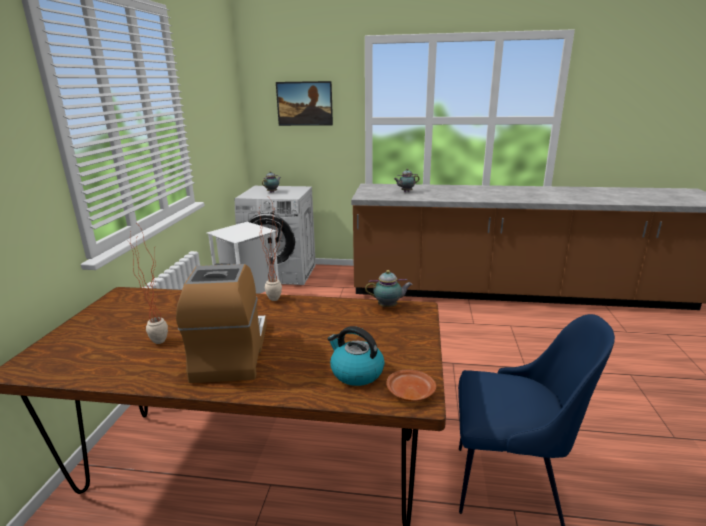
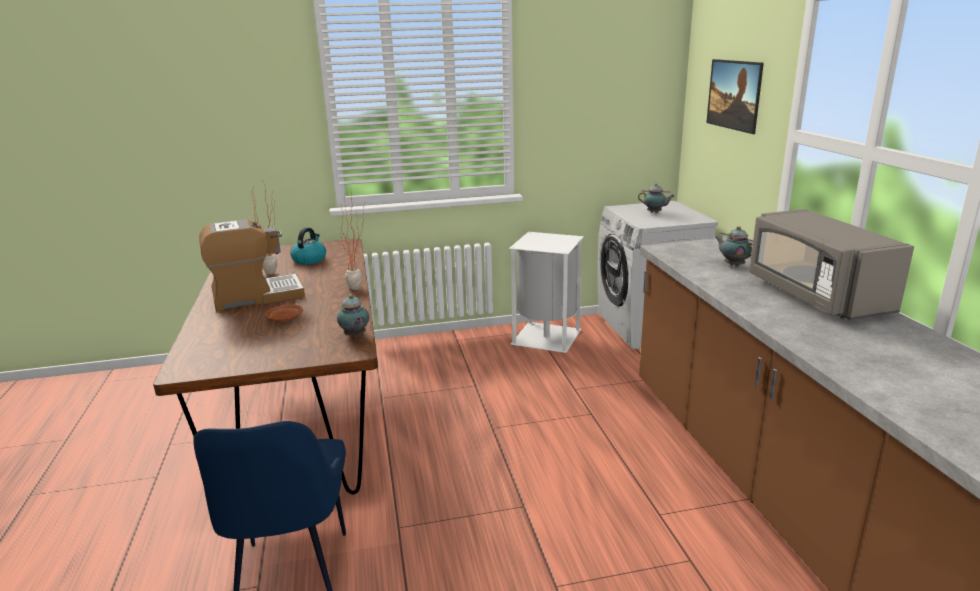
camera: 70 degrees right, 0 degrees up
kettle [327,326,385,386] -> kettle moved to [290,228,326,265]
brown plate [386,369,436,402] -> brown plate moved to [265,304,303,322]
none -> grey microwave [749,209,914,320]

